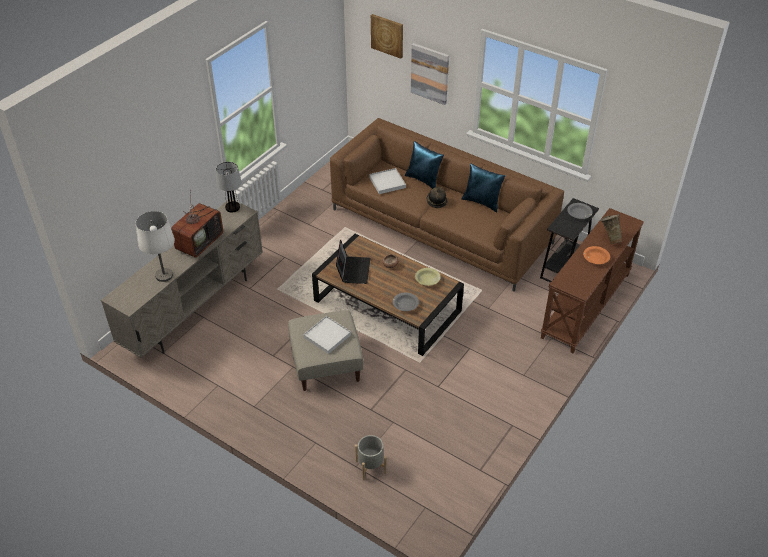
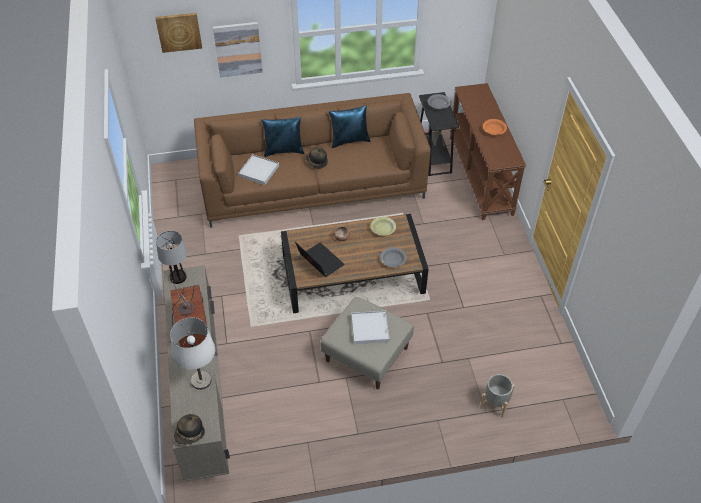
camera: 45 degrees left, 5 degrees up
beige vase [600,214,623,244] -> none
none -> hat [174,414,205,445]

